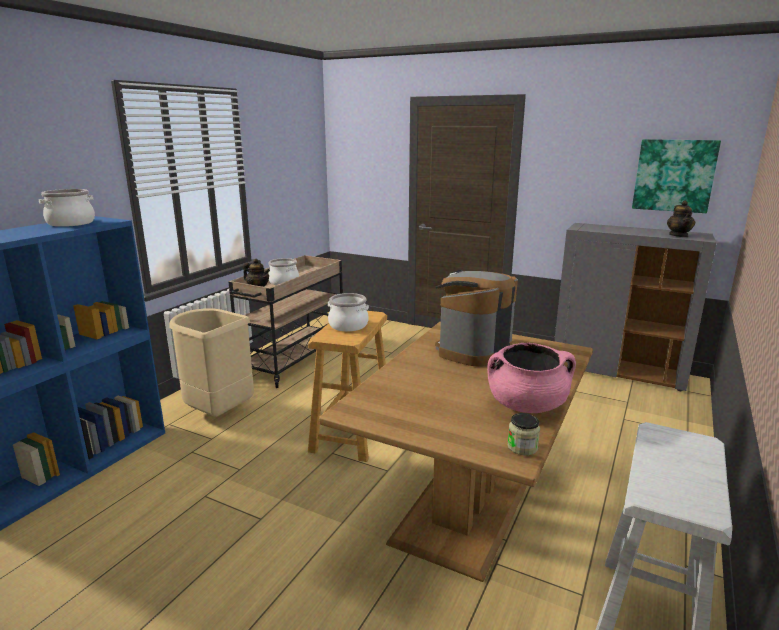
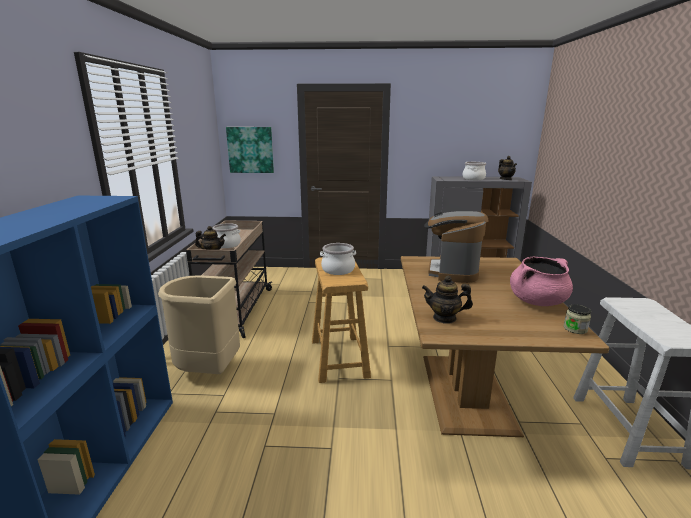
camera: 25 degrees left, 0 degrees up
cooking pot [39,189,95,227] -> cooking pot moved to [463,162,486,180]
picture [632,139,721,213] -> picture moved to [226,127,274,173]
none -> teapot [422,276,473,324]

